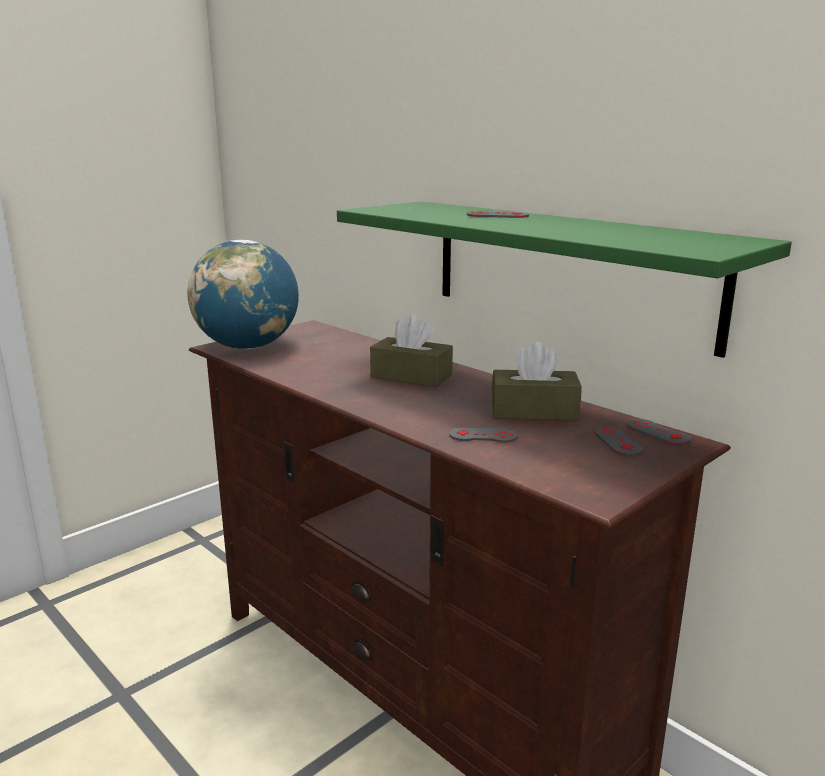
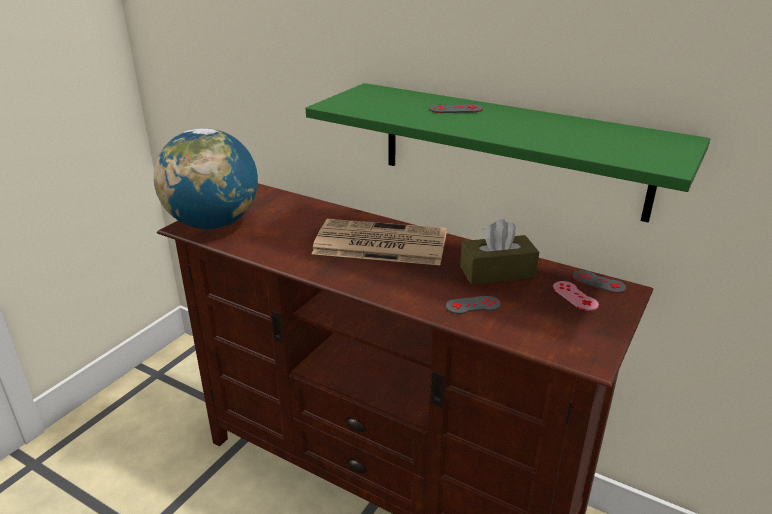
camera: 15 degrees left, 10 degrees up
brown tissue box [370,315,453,387] -> newspaper [312,219,447,265]
grey game controller [594,426,643,456] -> pink game controller [553,281,599,311]

